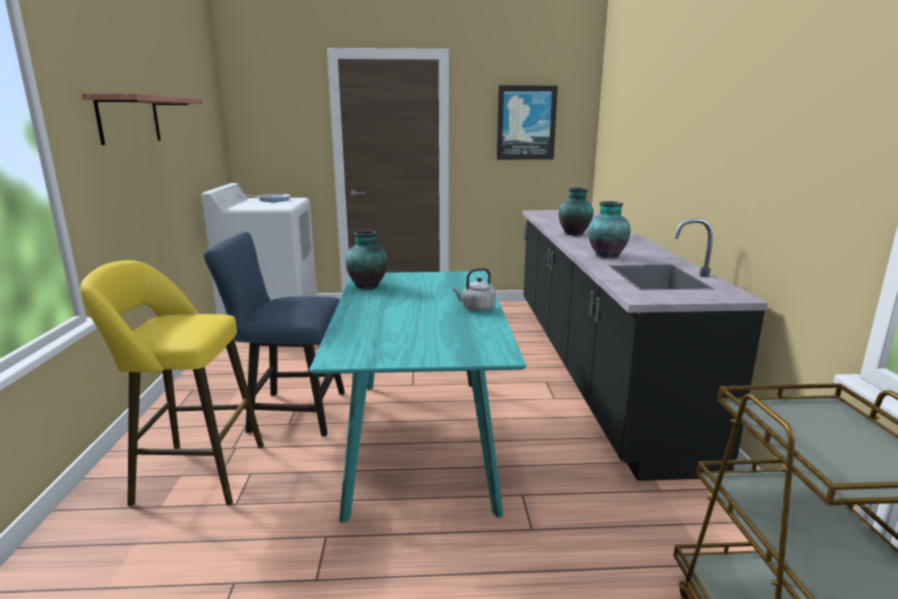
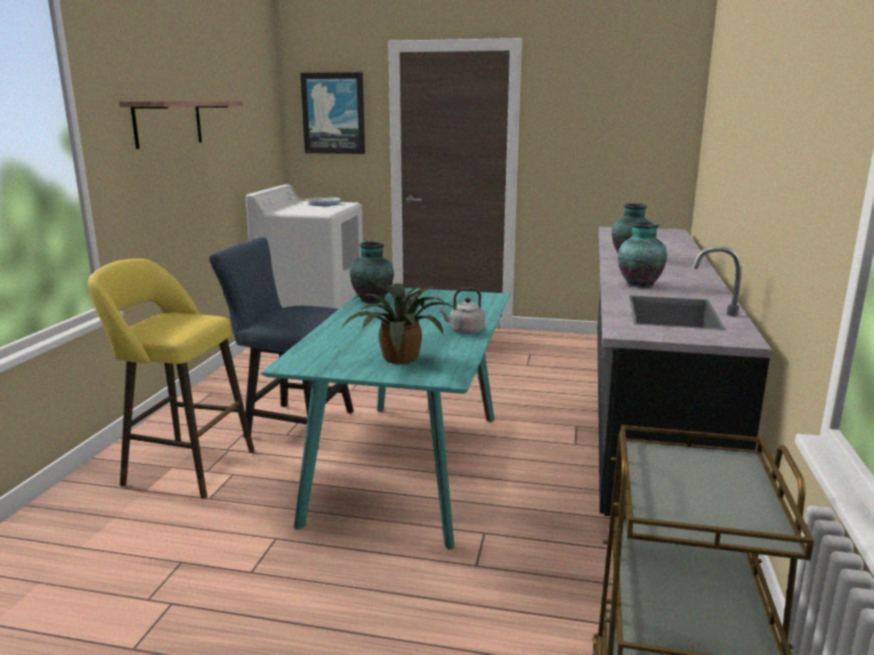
camera: 15 degrees right, 0 degrees up
picture [497,85,558,160] -> picture moved to [300,72,365,154]
none -> potted plant [341,283,460,364]

